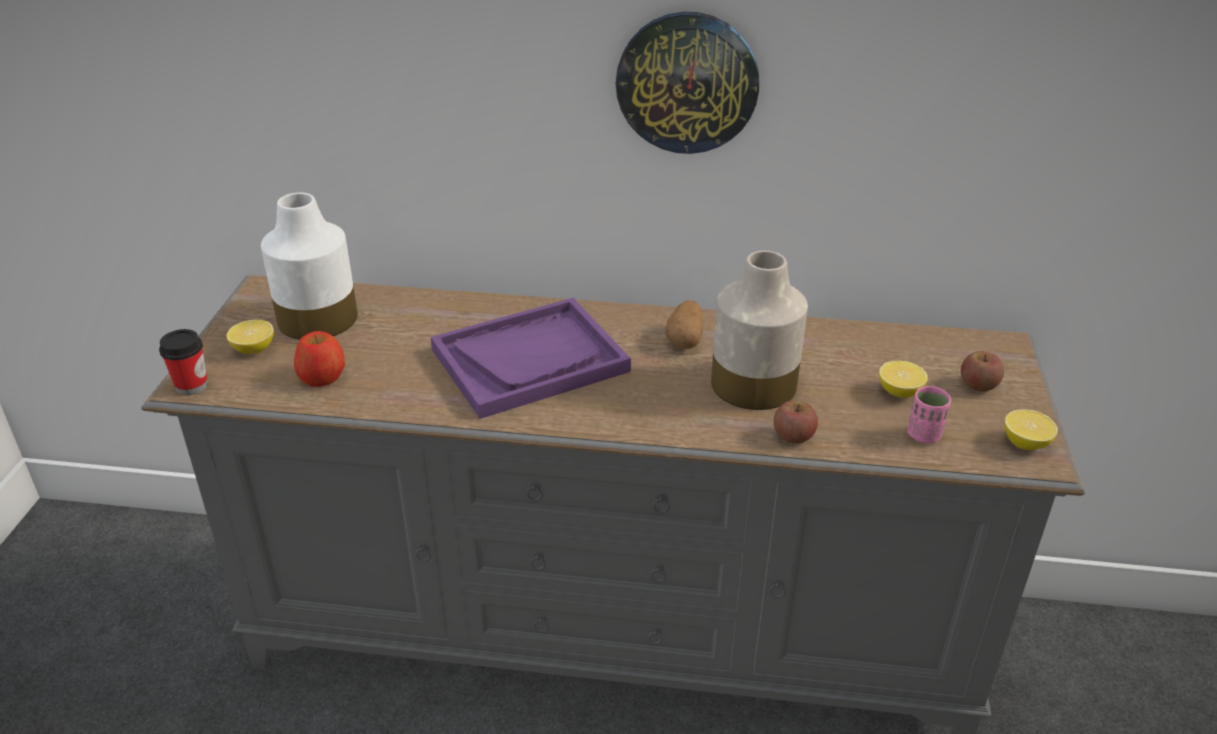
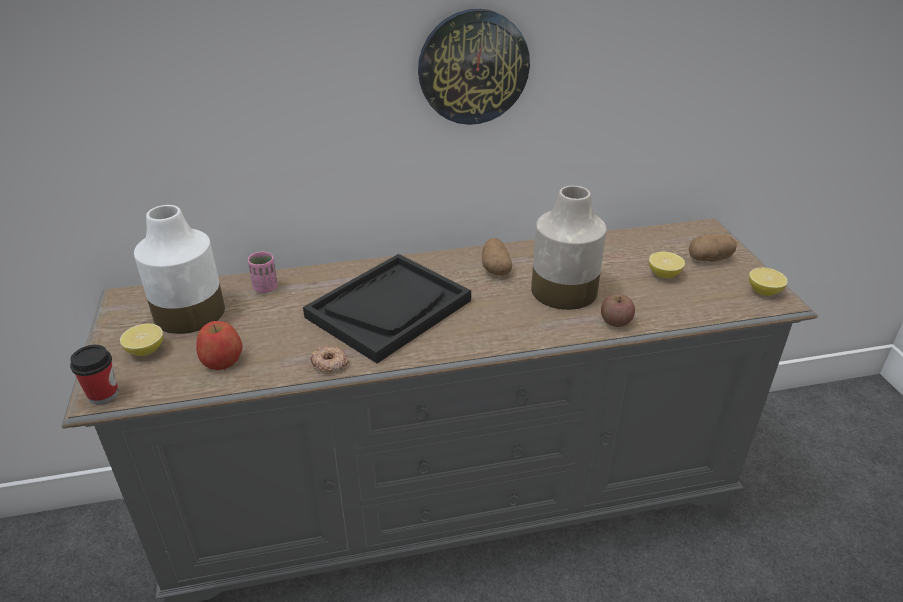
camera: 20 degrees left, 0 degrees up
purple tray [431,298,631,419] -> black tray [303,254,471,363]
pink cup [907,386,951,444] -> pink cup moved to [248,252,277,293]
apple [961,351,1004,392] -> potato [689,235,737,262]
none -> donut [310,346,348,374]

